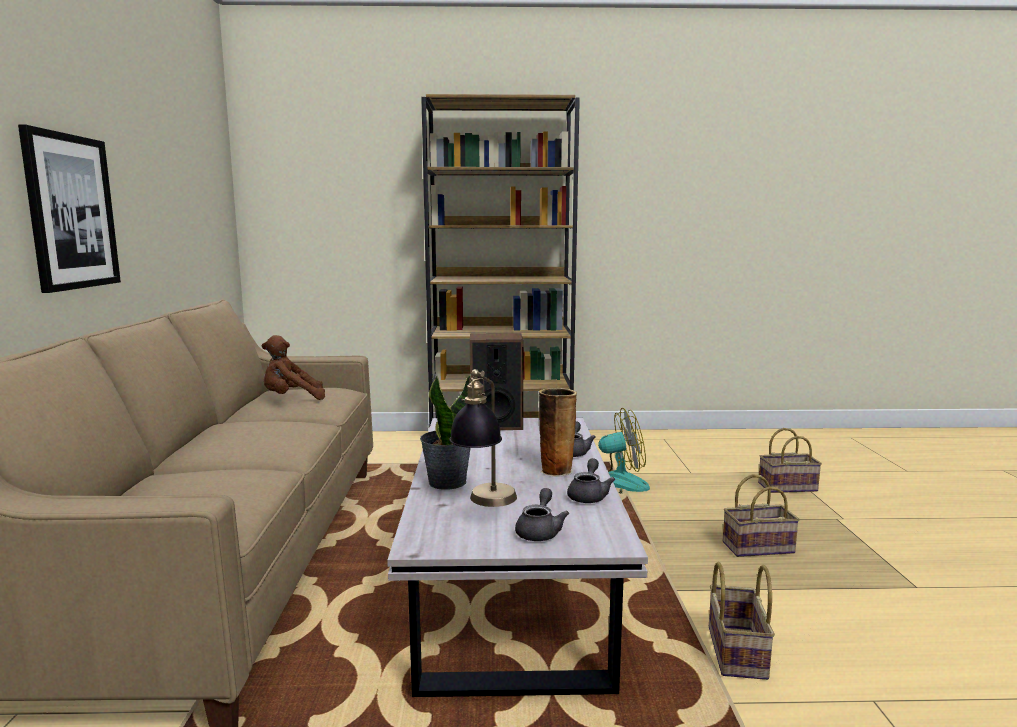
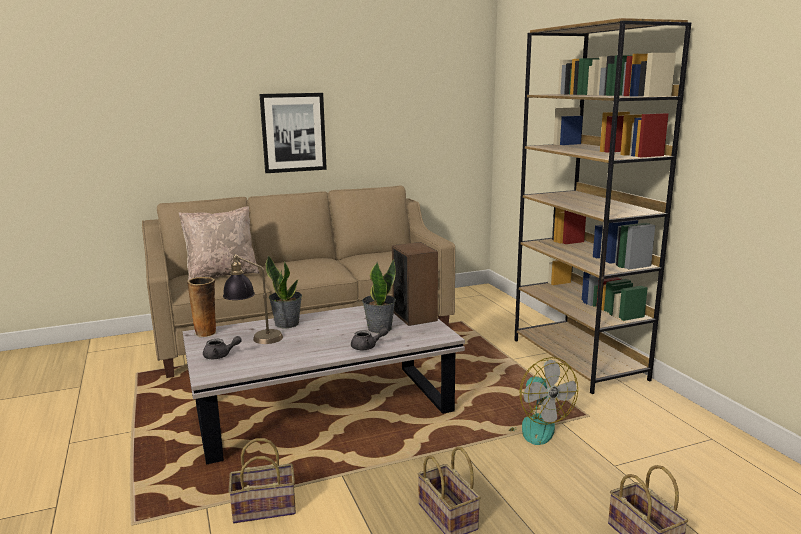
camera: 70 degrees right, 5 degrees up
brown plush toy [262,335,325,400] -> none
vase [539,388,577,477] -> vase moved to [187,277,216,337]
grey teapot [567,458,615,503] -> none
none -> beige pillow [179,206,260,280]
none -> potted plant [362,259,396,333]

